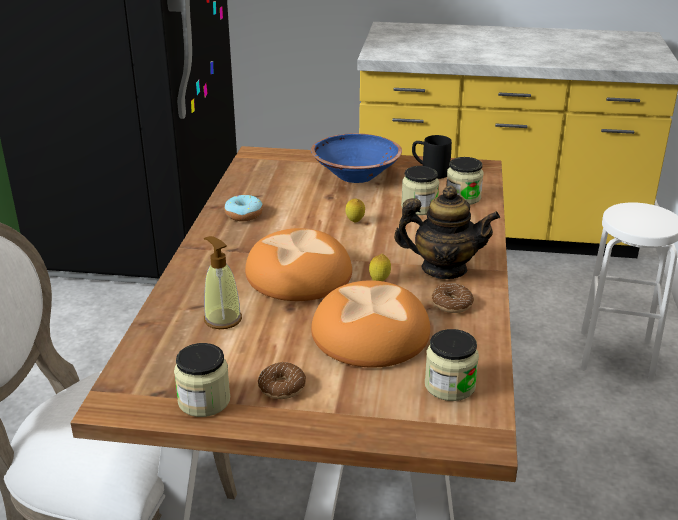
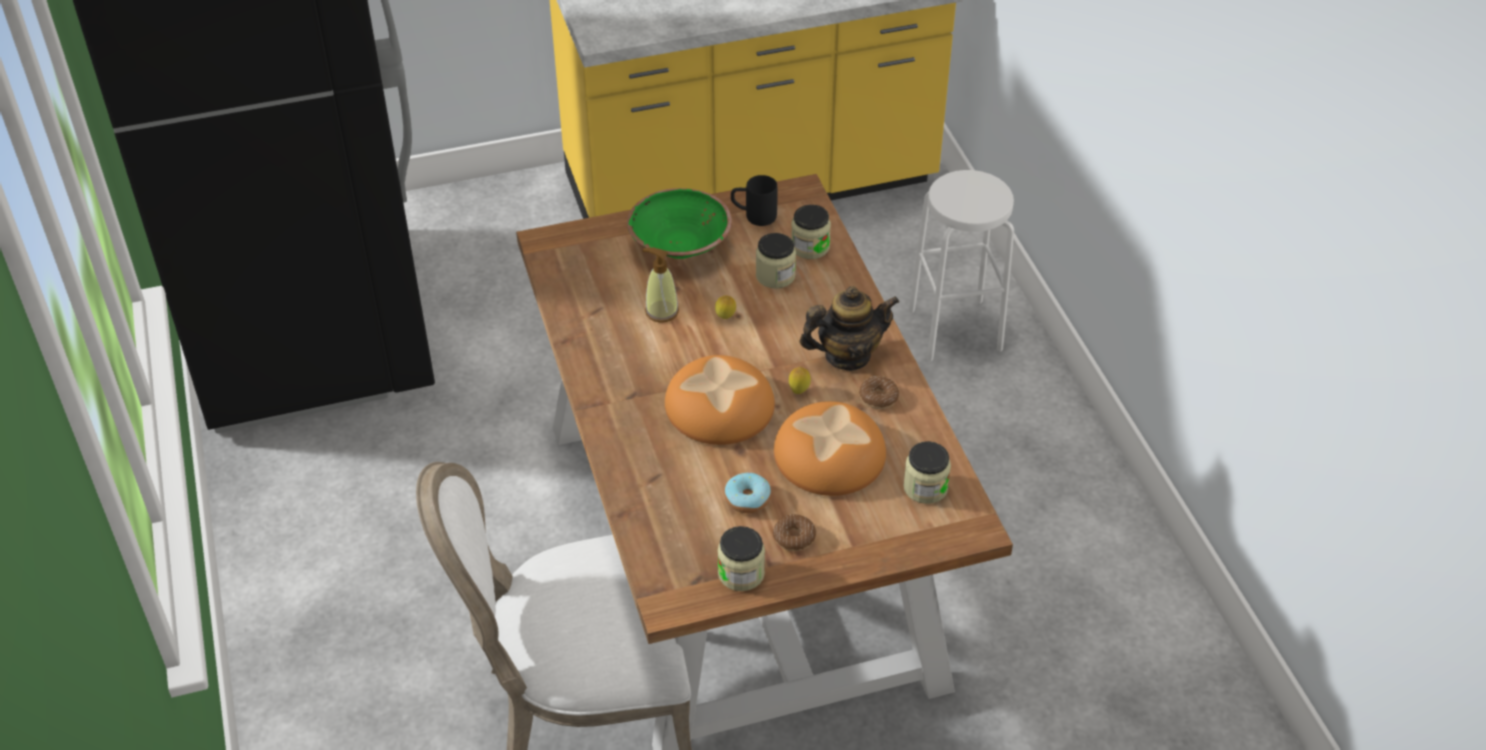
camera: 25 degrees left, 15 degrees up
soap dispenser [204,236,242,329] -> soap dispenser moved to [642,247,679,323]
donut [225,195,263,221] -> donut moved to [725,472,771,513]
blue bowl [311,133,402,183] -> green bowl [627,188,732,259]

